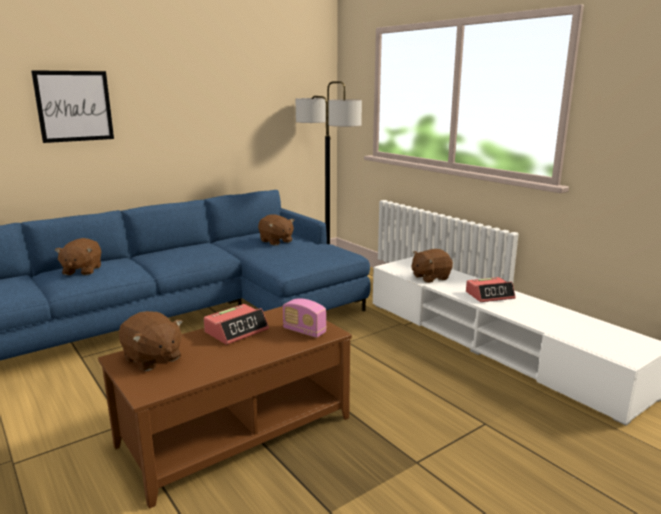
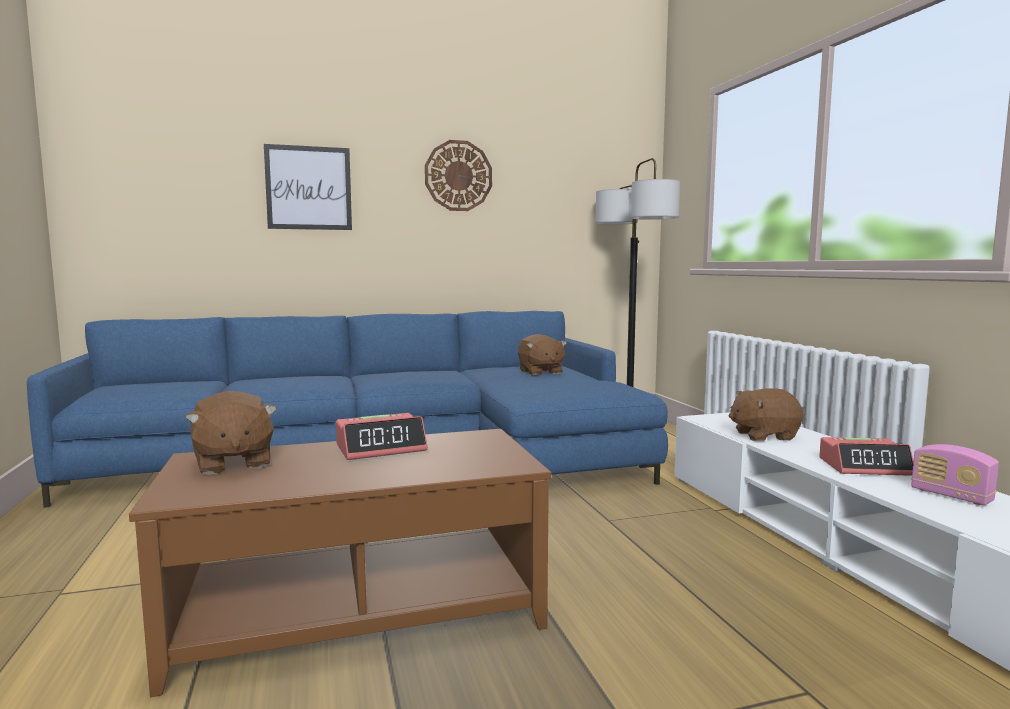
camera: 20 degrees right, 10 degrees down
brown plush toy [55,238,101,275] -> none
radio [283,298,327,338] -> radio moved to [911,444,999,505]
none -> wall clock [425,140,492,211]

